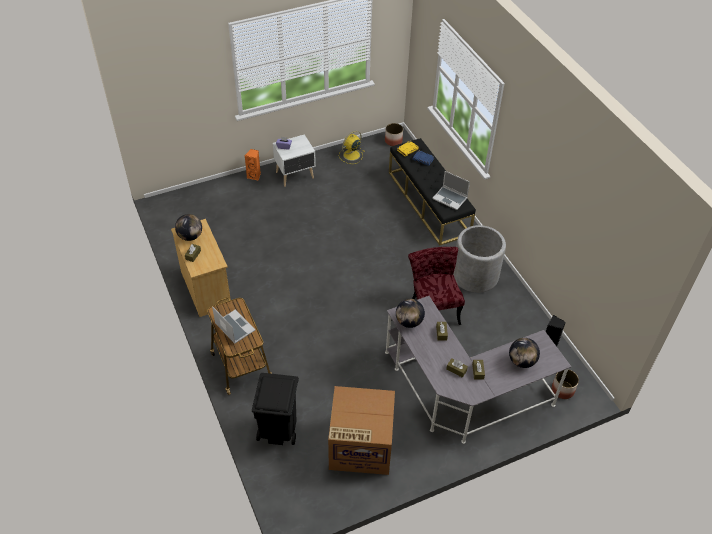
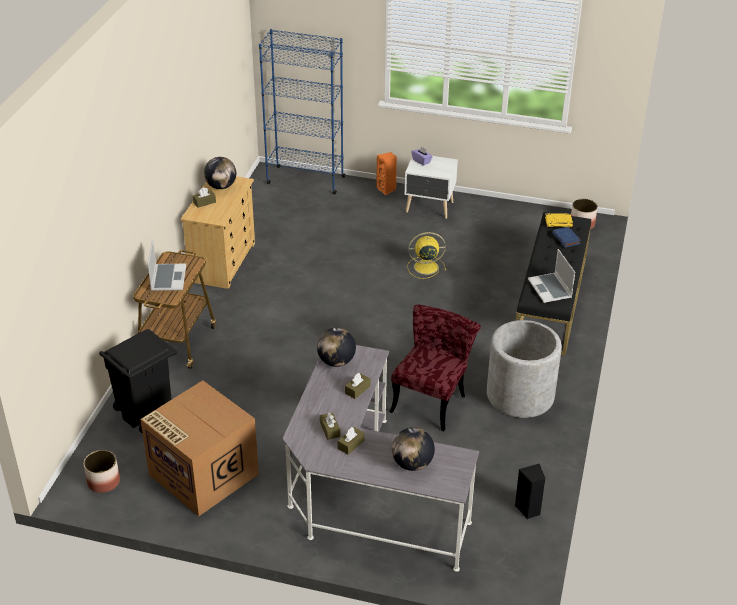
camera: 40 degrees right, 10 degrees down
yellow fan [339,131,364,164] -> yellow fan moved to [407,232,446,279]
planter [552,369,579,399] -> planter moved to [84,450,120,493]
none -> blue bookcase [259,29,346,194]

